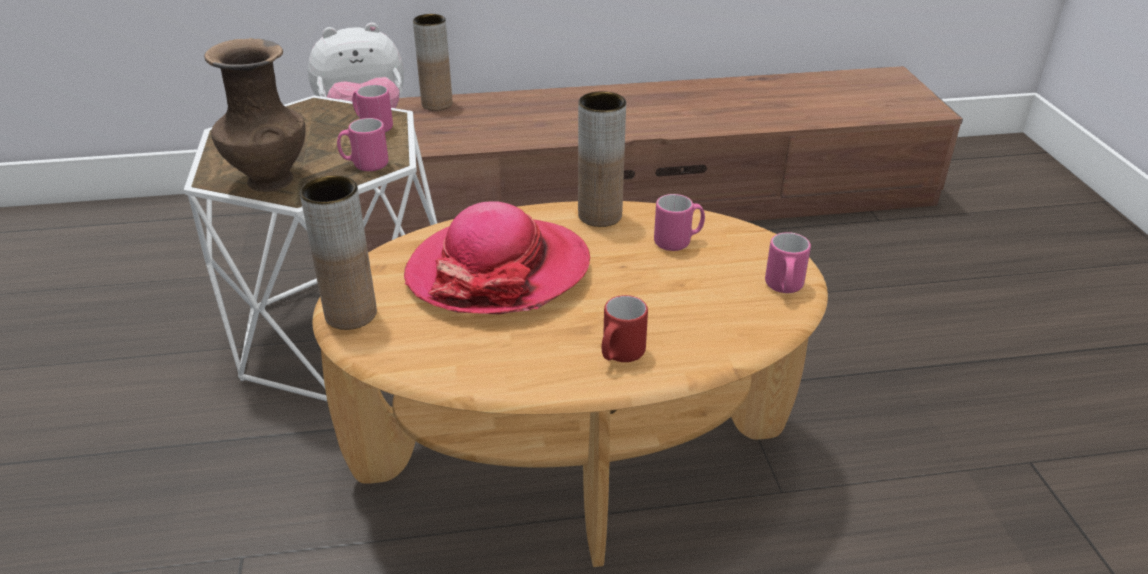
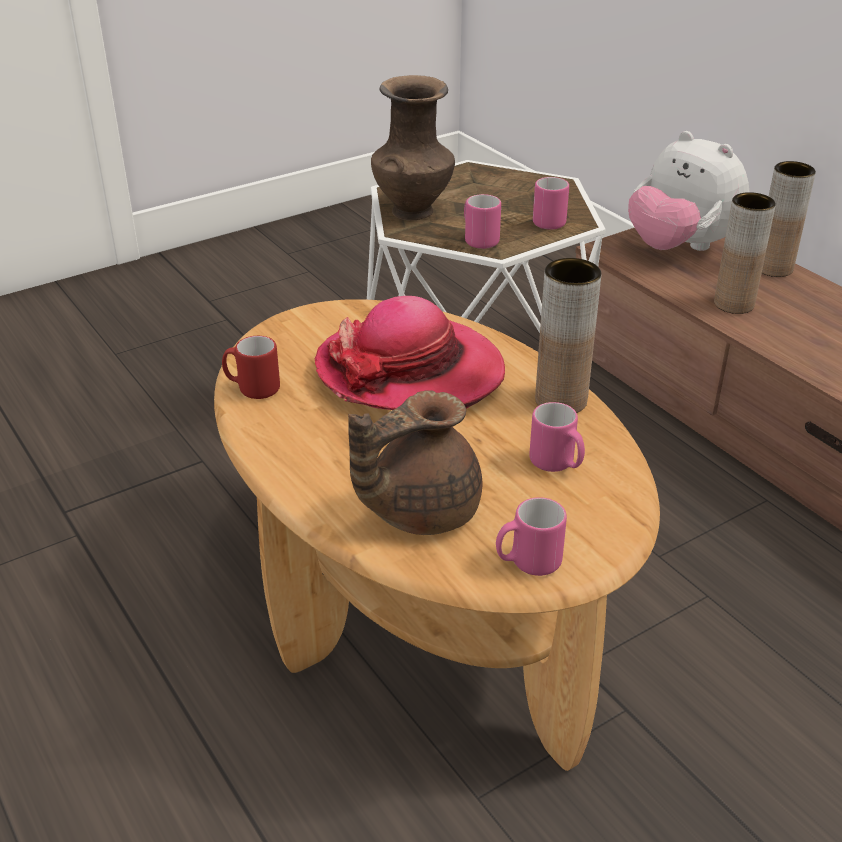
camera: 65 degrees right, 0 degrees up
brown vase [300,175,377,330] -> brown vase moved to [714,192,776,314]
red mug [602,295,648,362] -> red mug moved to [222,336,280,399]
none -> brown teapot [348,390,482,535]

